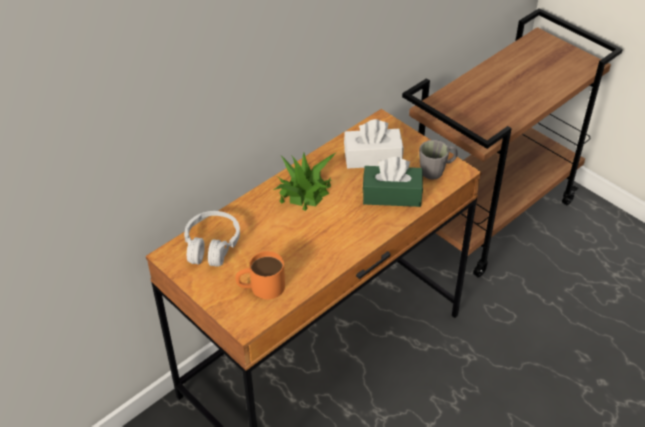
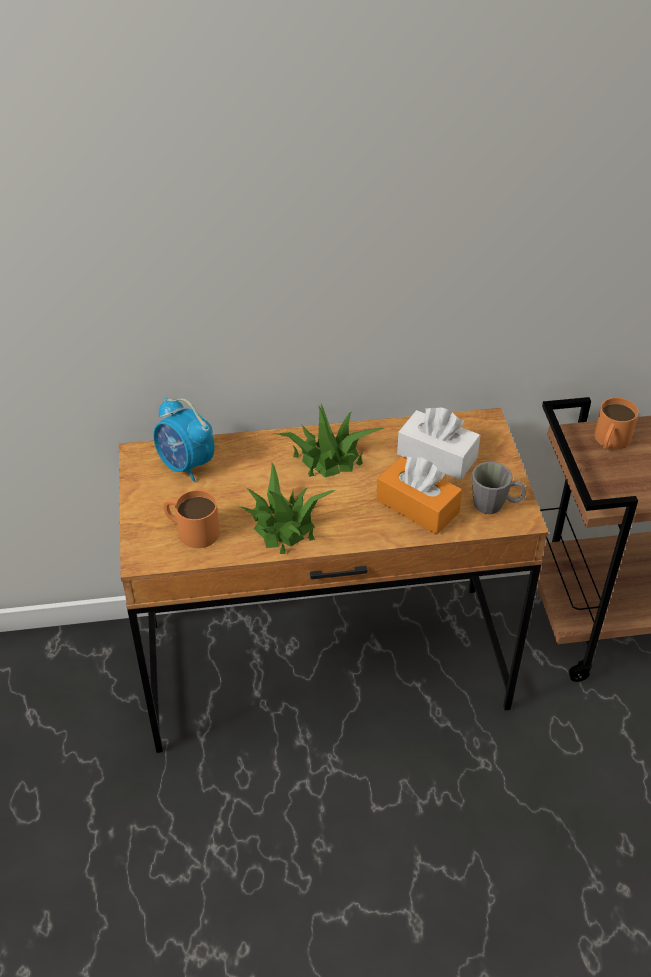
camera: 35 degrees right, 0 degrees up
white headphones [184,211,240,267] -> alarm clock [153,397,215,482]
green tissue box [363,157,423,207] -> orange tissue box [376,457,462,535]
none -> potted plant [240,463,336,554]
none -> orange mug [594,398,638,450]

